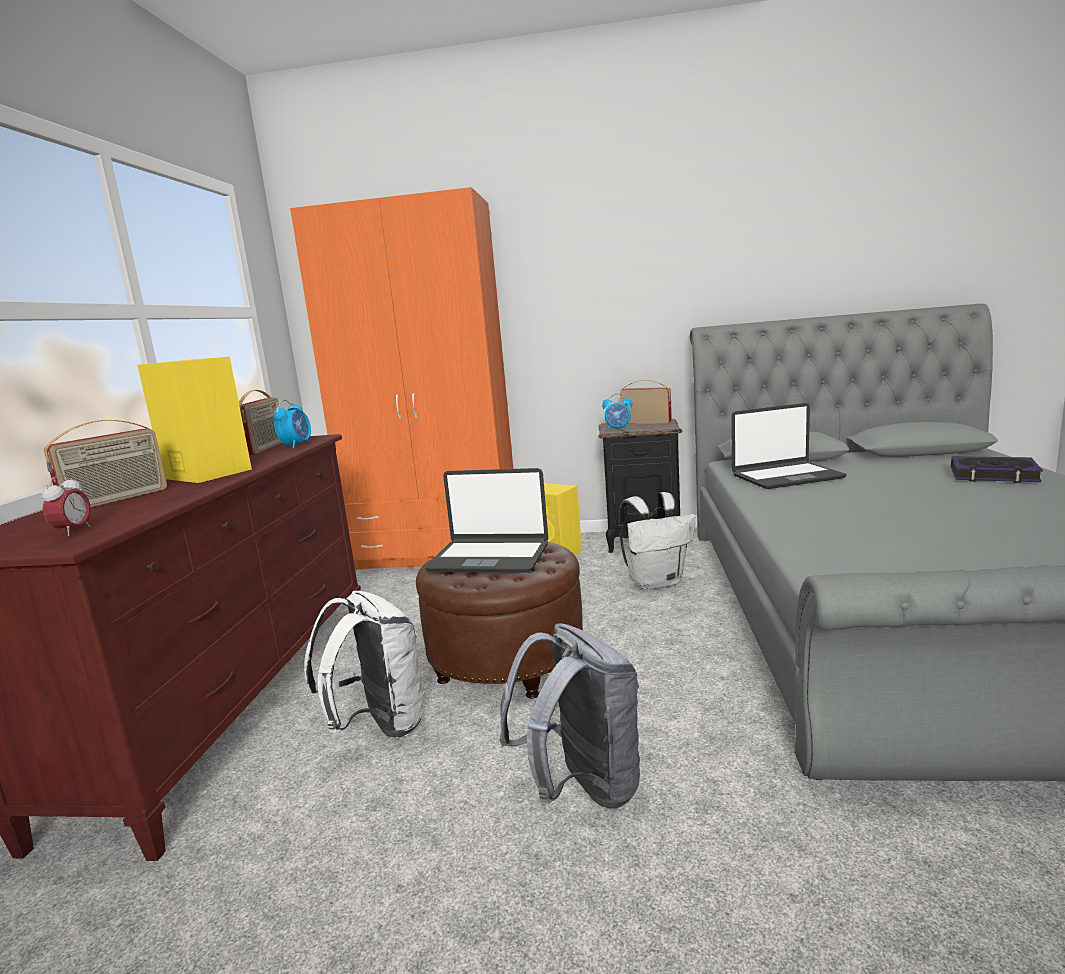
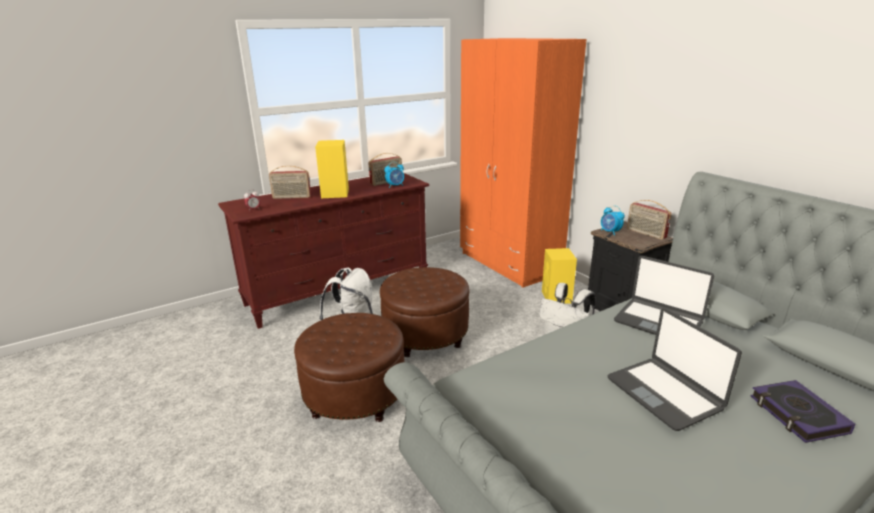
camera: 50 degrees right, 10 degrees up
laptop [425,468,548,573] -> laptop moved to [608,308,742,431]
grey backpack [500,623,640,809] -> brown ottoman [294,313,405,422]
radio [620,380,672,424] -> radio turned 150 degrees clockwise [627,200,671,240]

